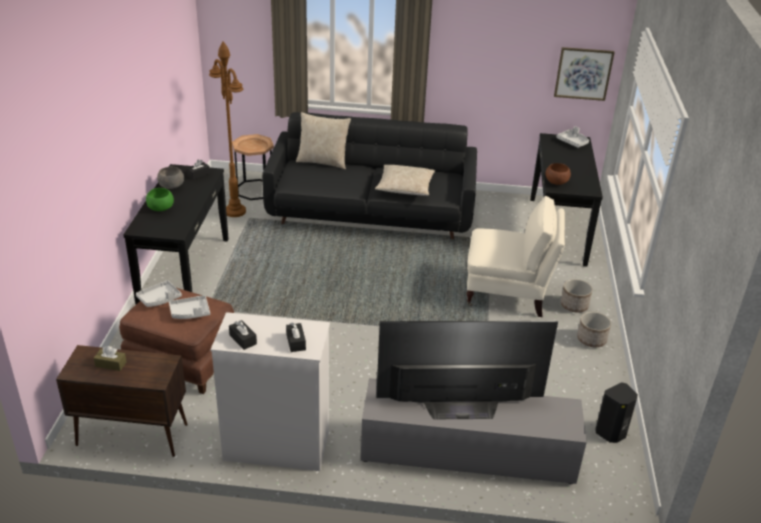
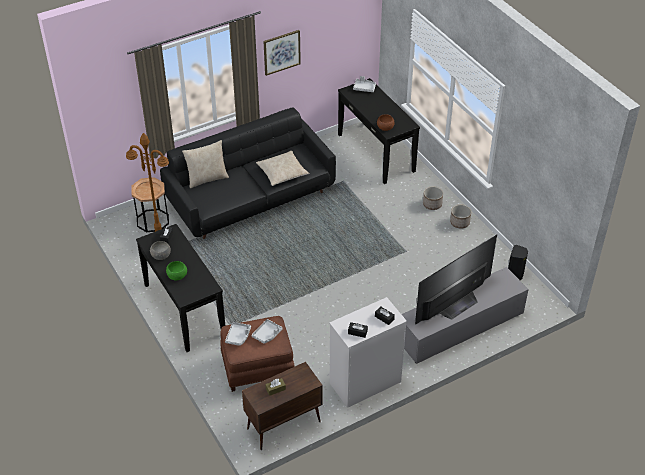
camera: 35 degrees left, 10 degrees up
beige armchair [467,196,565,317] -> none
picture [554,47,615,101] -> picture moved to [263,30,301,76]

